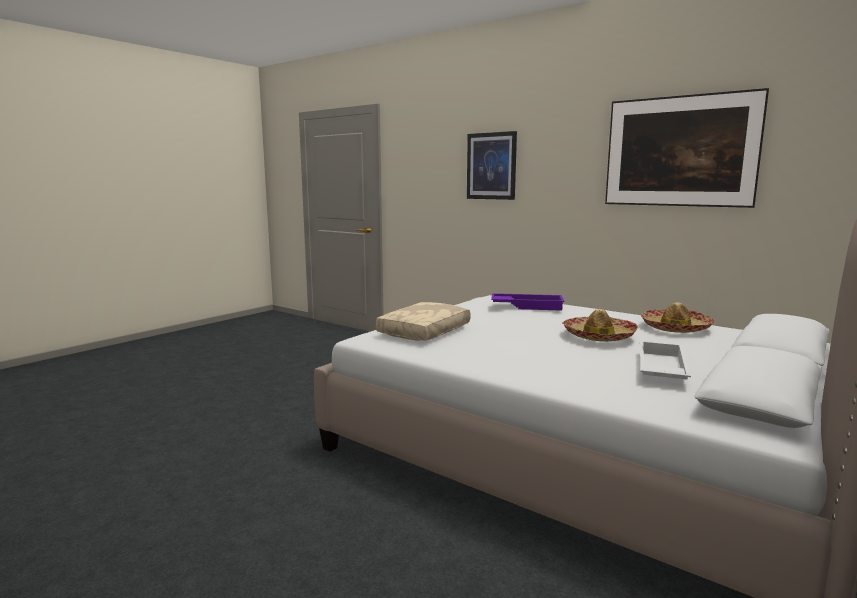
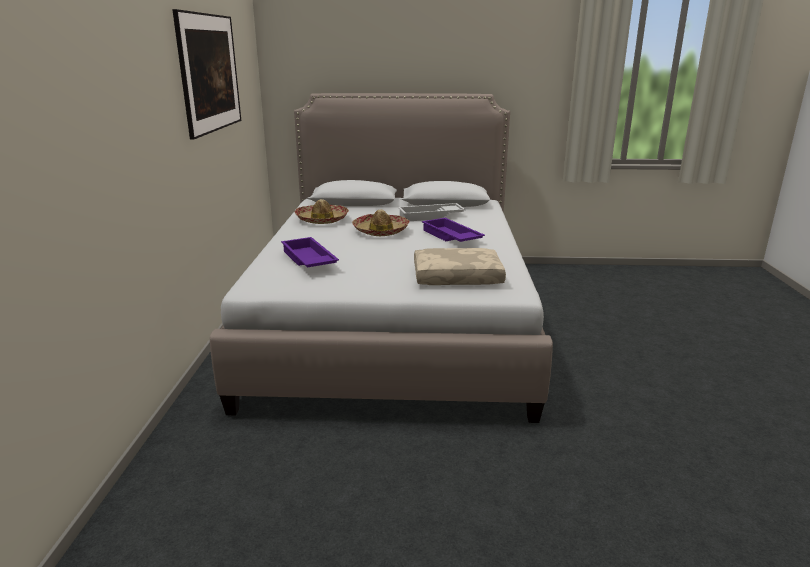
camera: 125 degrees left, 10 degrees up
picture [467,131,517,200] -> none
none -> purple tray [422,218,485,242]

